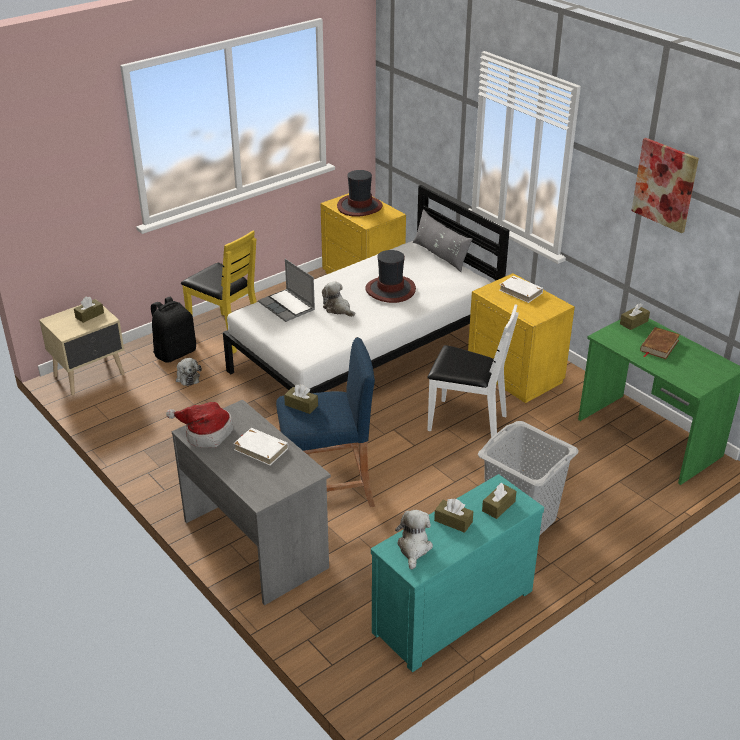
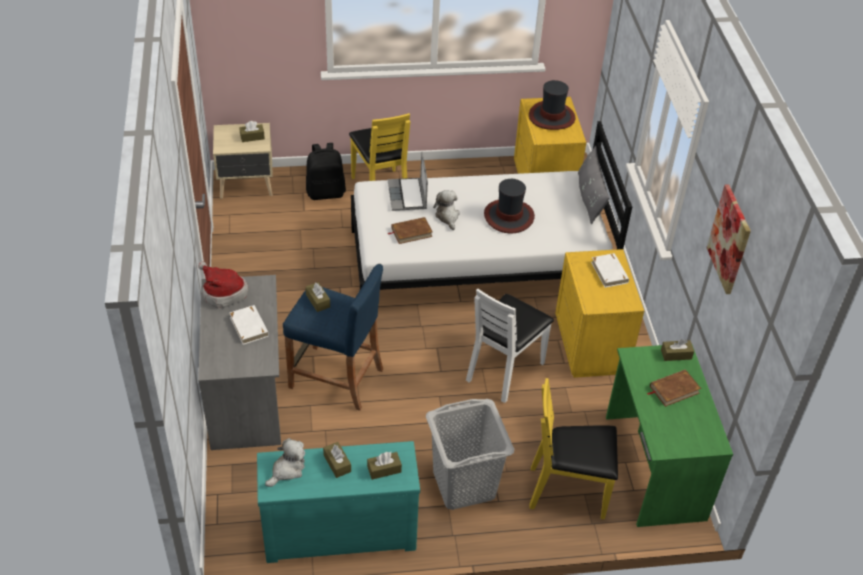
camera: 30 degrees right, 10 degrees up
plush toy [176,358,202,386] -> none
white chair [427,304,519,438] -> white chair turned 75 degrees clockwise [466,288,554,403]
none -> brown book [388,217,433,244]
none -> yellow chair [529,378,618,519]

